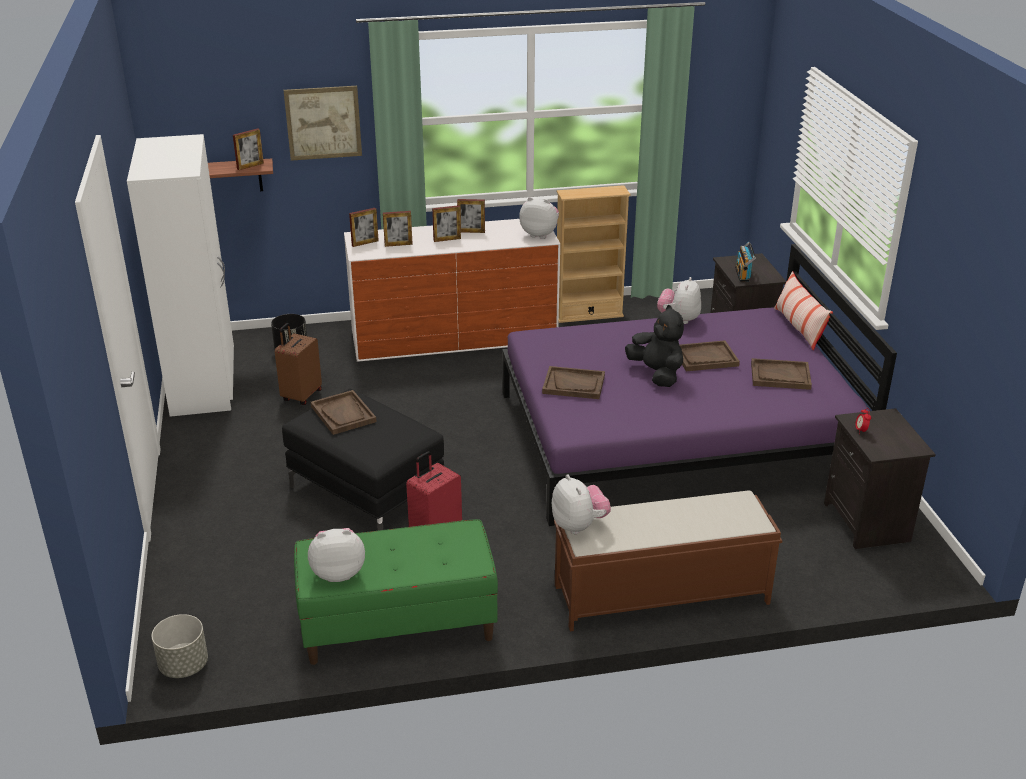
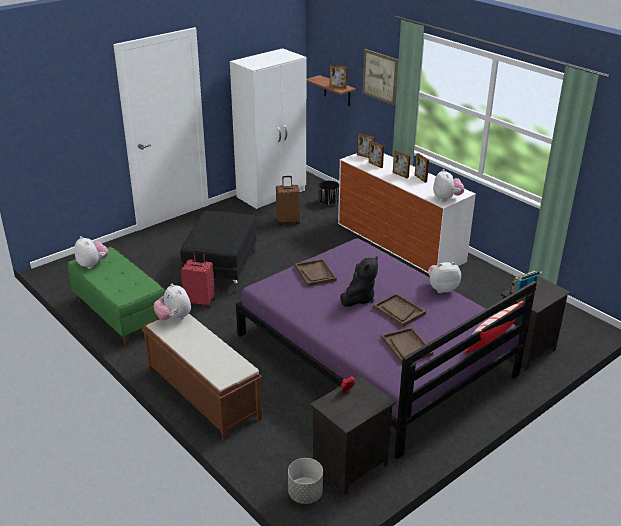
camera: 60 degrees right, 0 degrees up
grey planter [152,614,208,678] -> grey planter moved to [288,458,323,504]
brown tray [311,390,377,435] -> none
plush toy [552,474,611,534] -> plush toy turned 105 degrees clockwise [154,284,191,320]
beige bookcase [557,185,631,323] -> none

